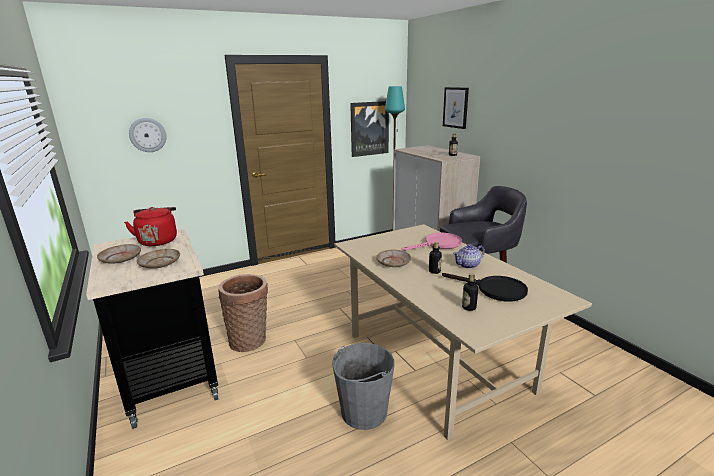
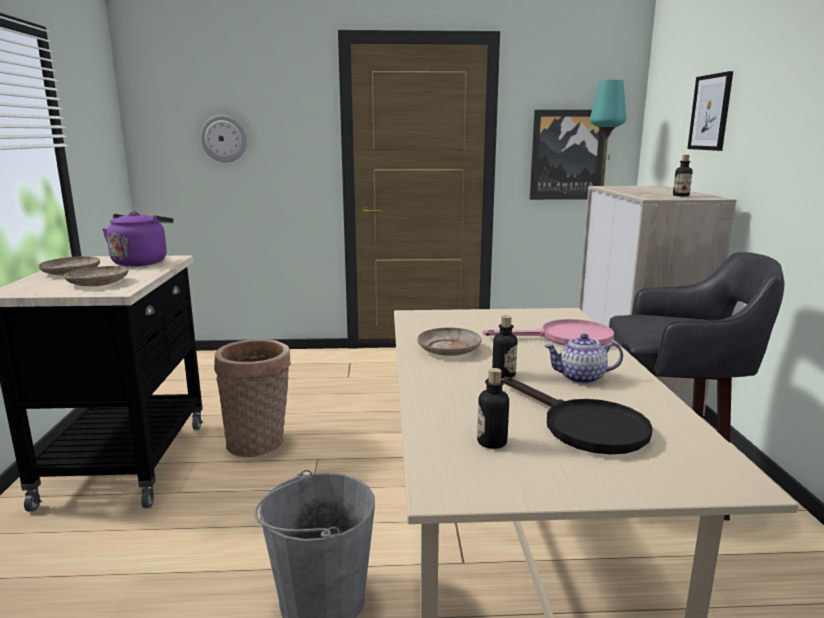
camera: 25 degrees right, 5 degrees down
red kettle [124,207,177,246] -> purple kettle [102,211,173,266]

